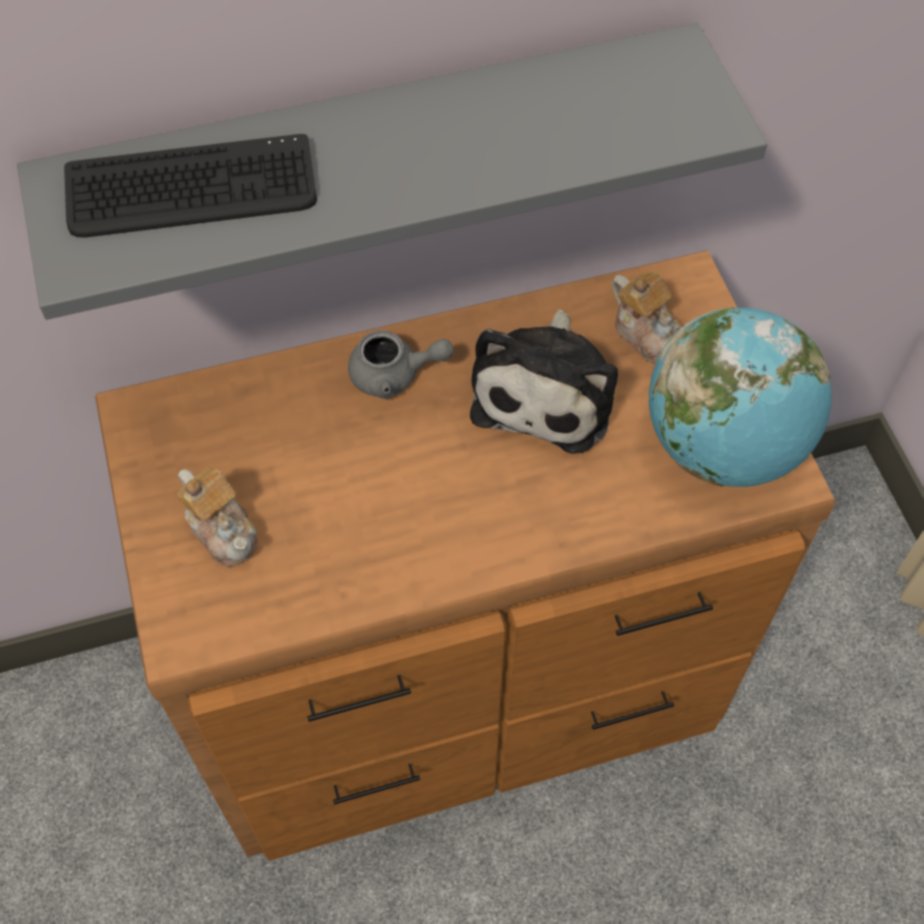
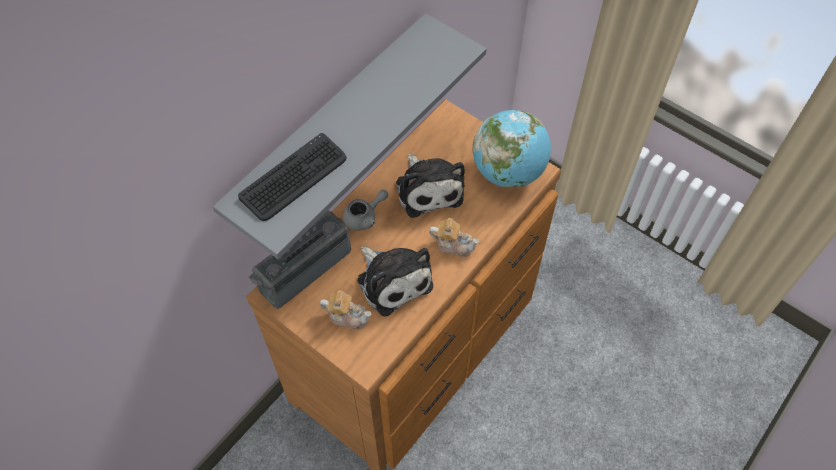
camera: 35 degrees left, 0 degrees up
teapot [612,272,682,364] -> teapot moved to [429,218,479,257]
none -> radio [249,210,351,309]
none -> plush toy [357,246,433,317]

